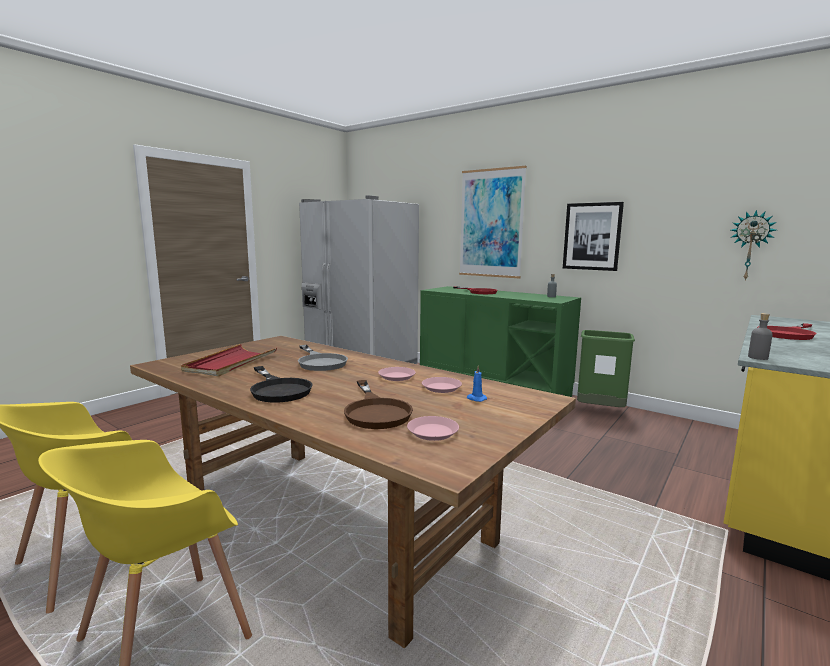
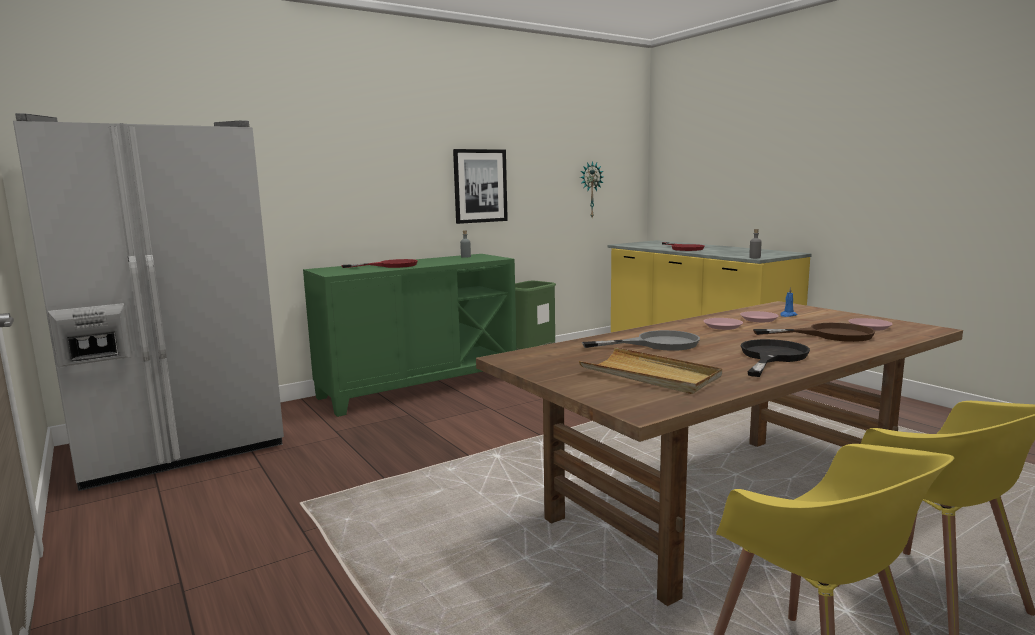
camera: 70 degrees left, 0 degrees up
red tray [181,344,277,376] -> beige tray [579,347,722,394]
black frying pan [250,366,313,403] -> black frying pan turned 45 degrees counterclockwise [741,339,810,377]
picture [459,166,527,278] -> none

